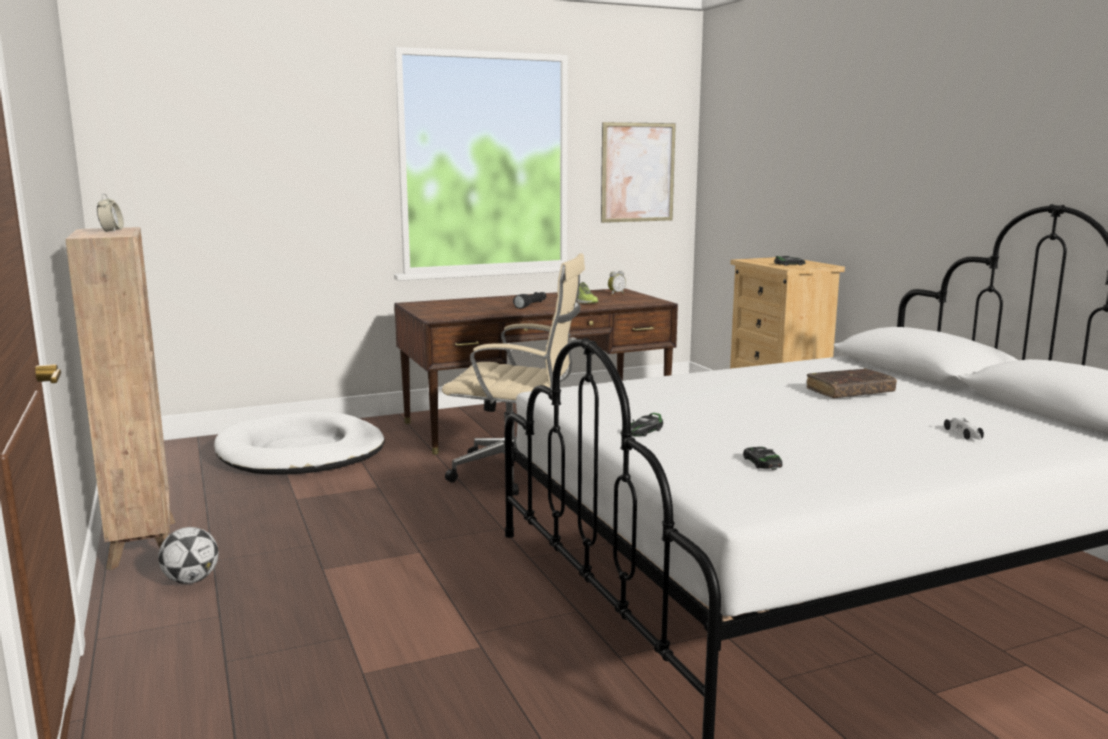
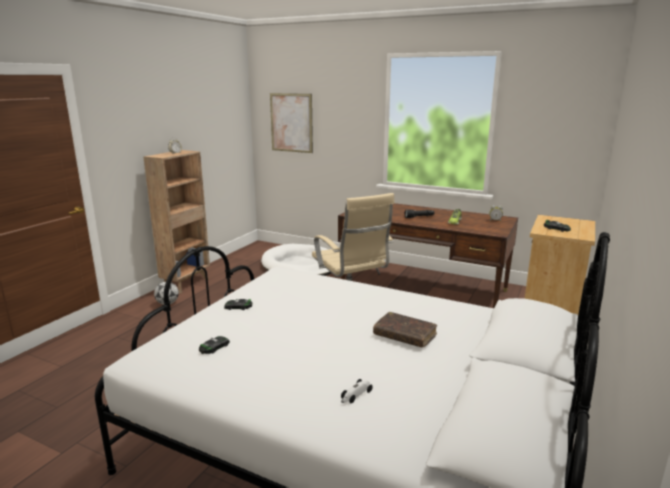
camera: 50 degrees right, 5 degrees up
picture [601,122,676,223] -> picture moved to [270,93,313,153]

